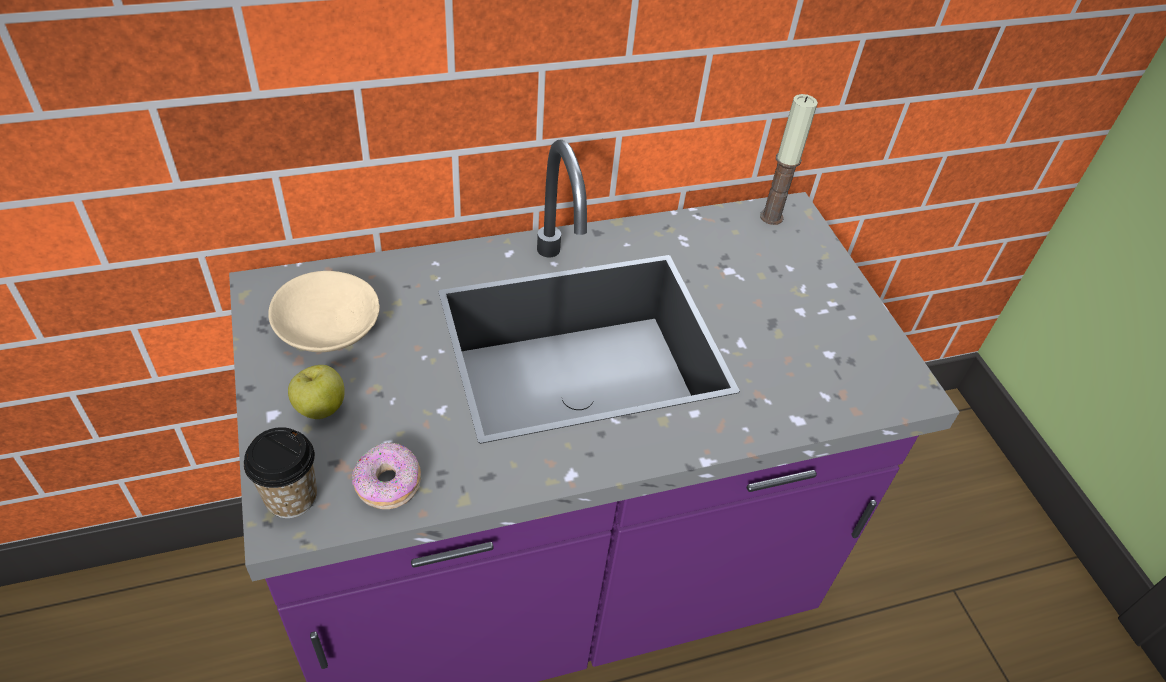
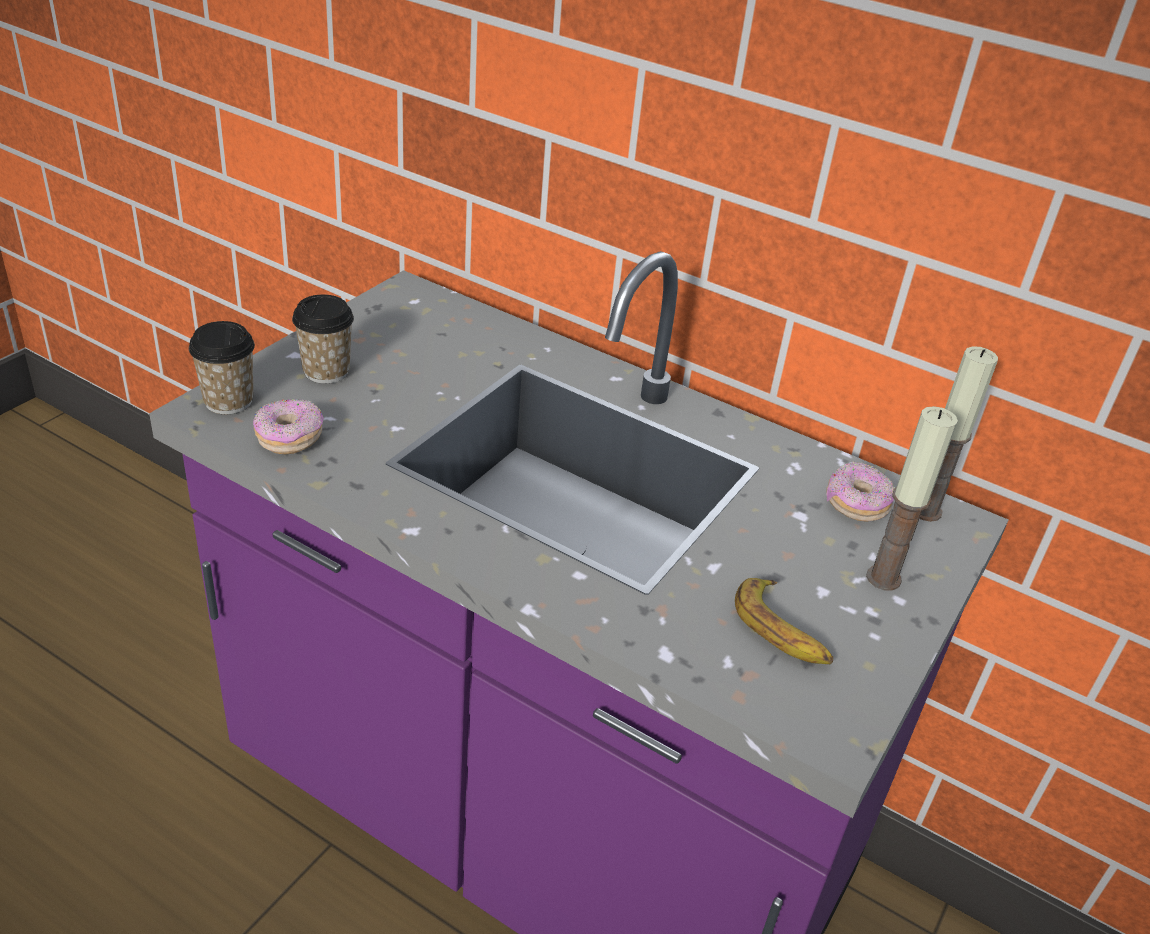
camera: 50 degrees right, 10 degrees down
beige bowl [268,271,380,352] -> none
apple [288,365,345,419] -> cup [292,294,354,384]
none -> banana [735,578,833,665]
none -> donut [826,462,894,522]
none -> candle [866,406,958,591]

